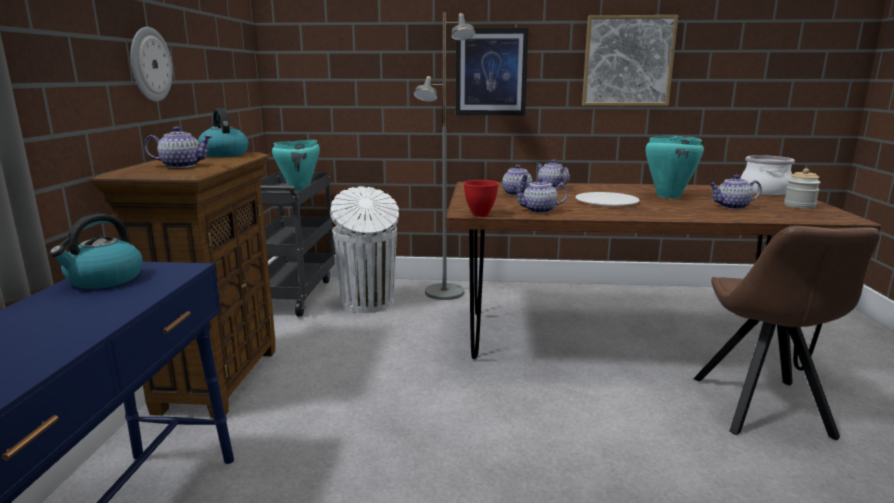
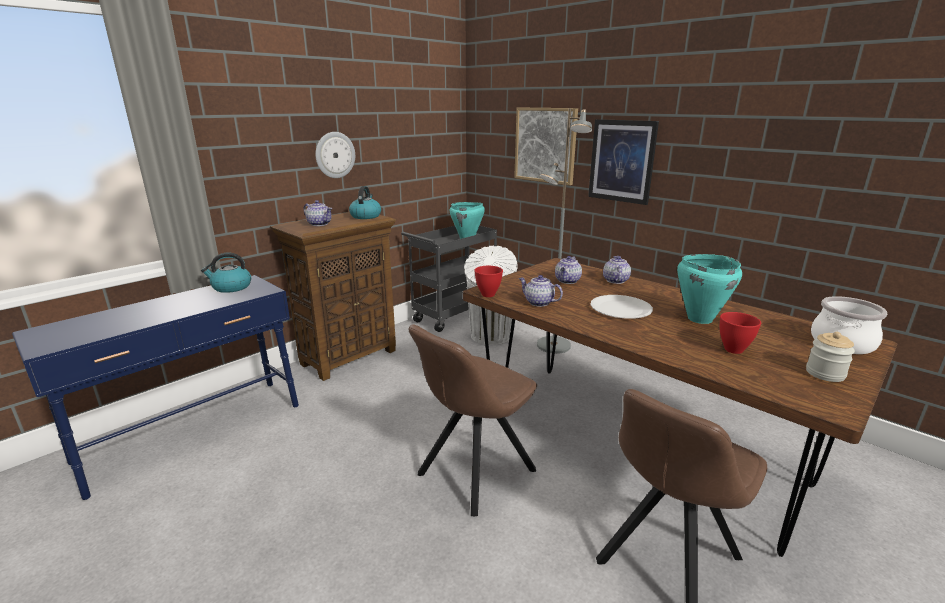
camera: 40 degrees right, 5 degrees up
picture [582,15,678,106] -> picture moved to [514,108,578,185]
teapot [709,175,762,209] -> red bowl [720,312,761,354]
none -> brown chair [409,325,537,517]

